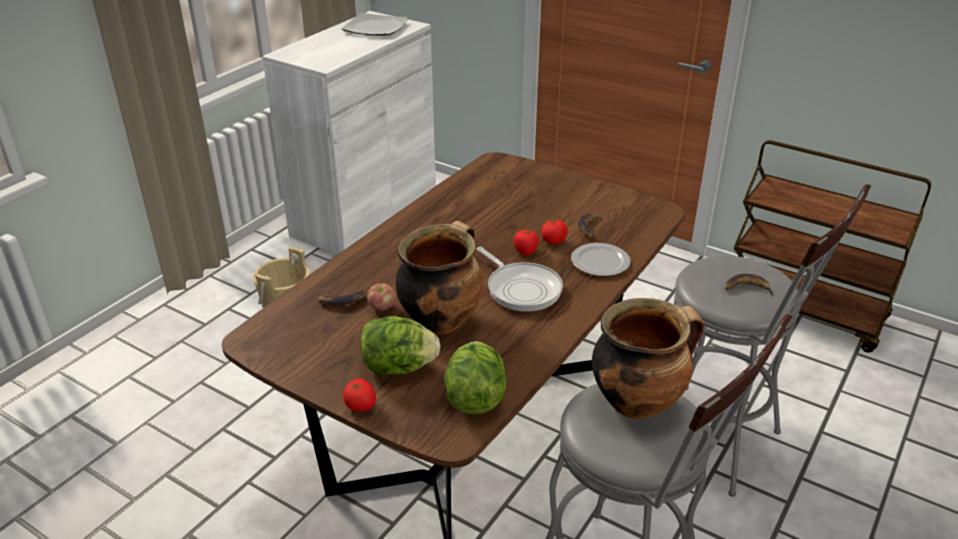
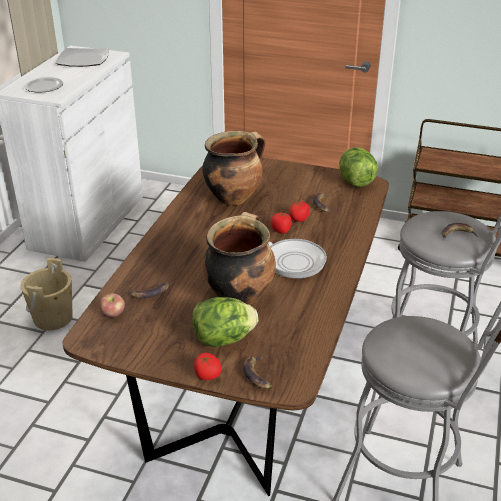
camera: 15 degrees left, 0 degrees up
apple [367,283,396,311] -> apple moved to [99,293,125,317]
lettuce [444,341,507,414] -> lettuce moved to [339,147,378,187]
plate [571,243,631,276] -> plate moved to [24,77,63,93]
cooking pot [592,298,704,419] -> cooking pot moved to [202,131,265,205]
none -> banana [243,356,272,388]

